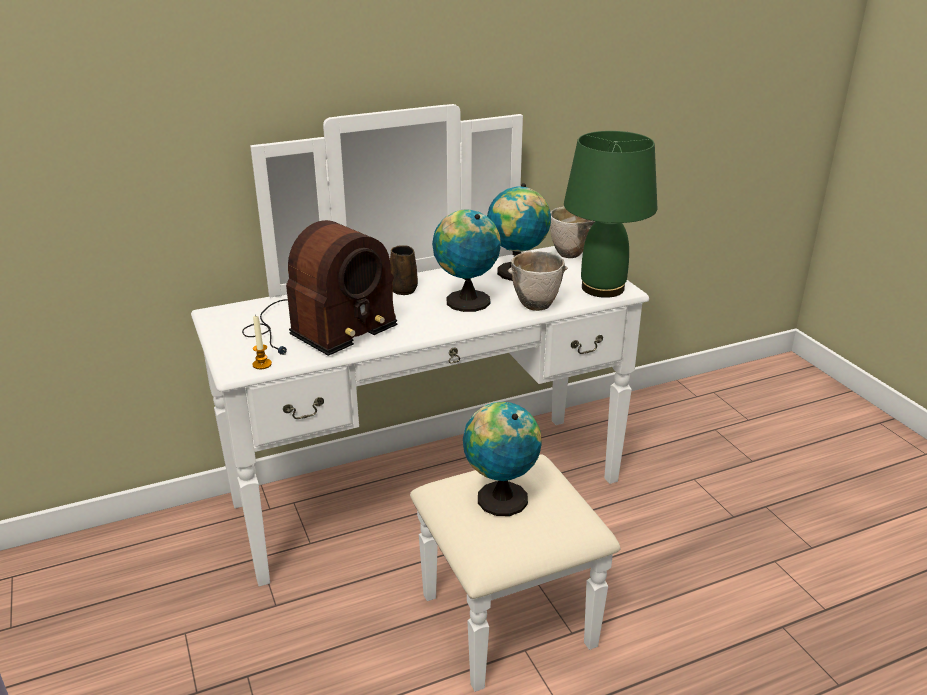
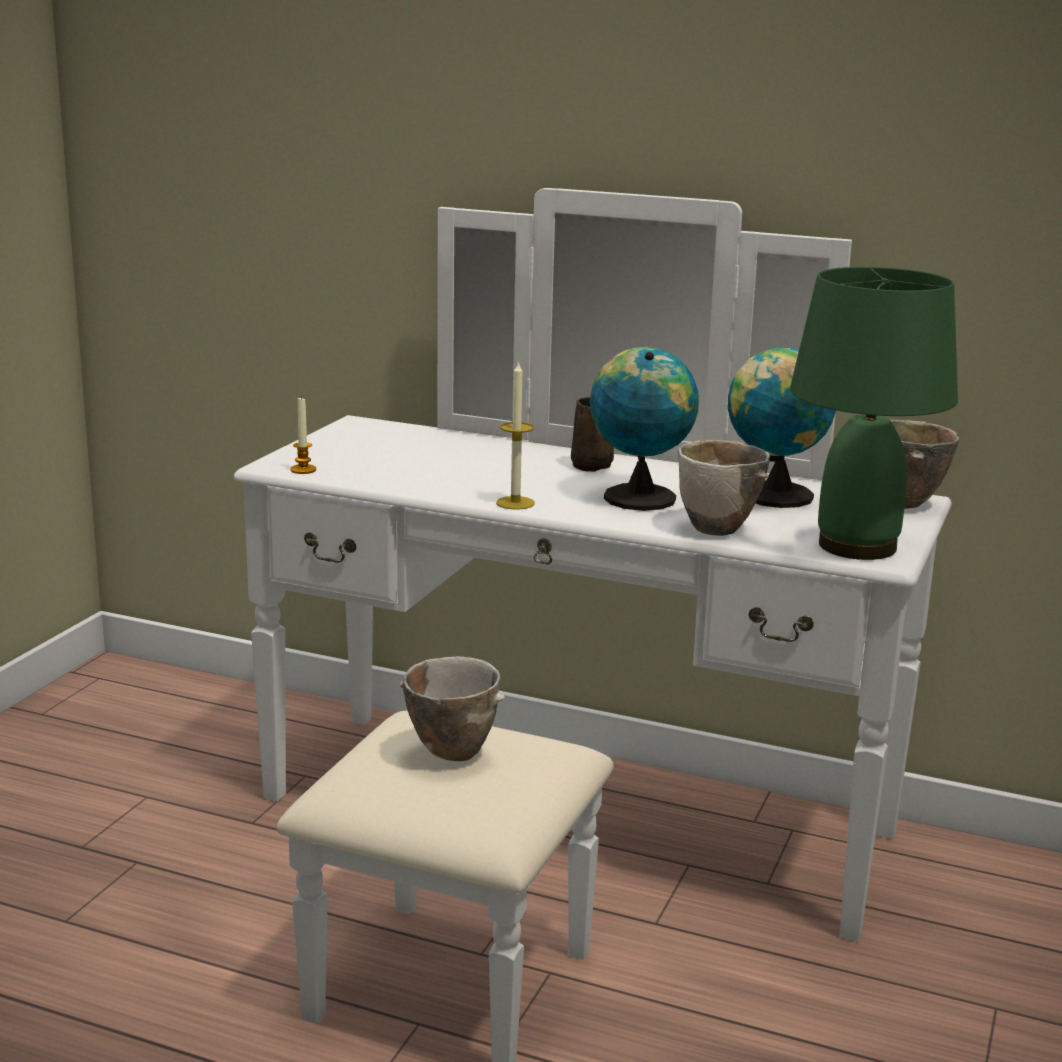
camera: 45 degrees right, 10 degrees down
radio [242,220,397,356] -> none
globe [463,402,542,516] -> bowl [400,657,505,761]
none -> candle [496,360,535,510]

